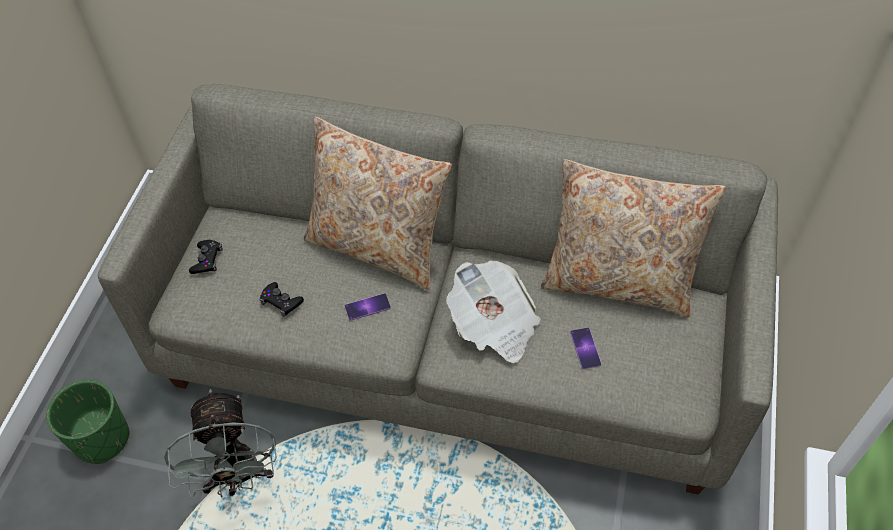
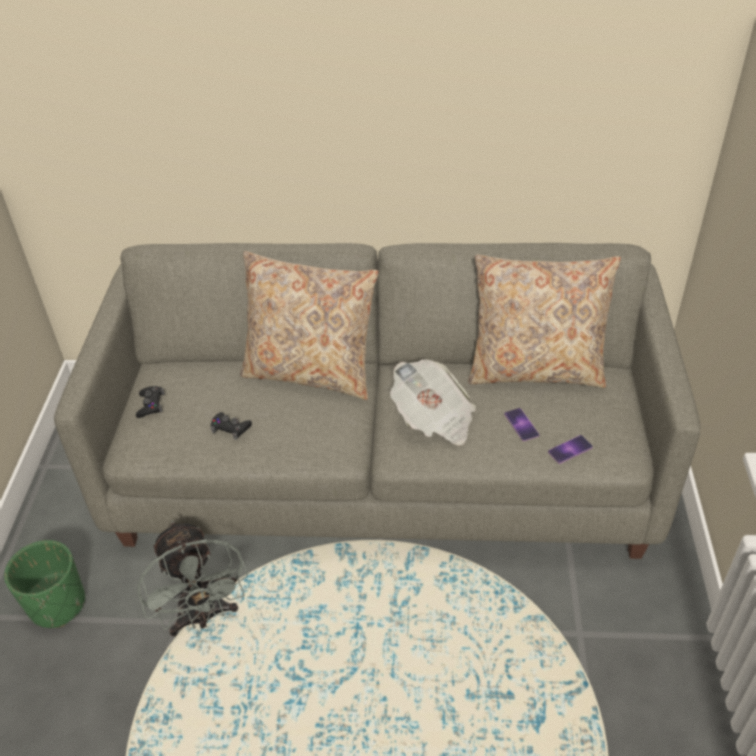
camera: 10 degrees left, 10 degrees down
phone [345,293,391,321] -> phone moved to [548,435,593,464]

